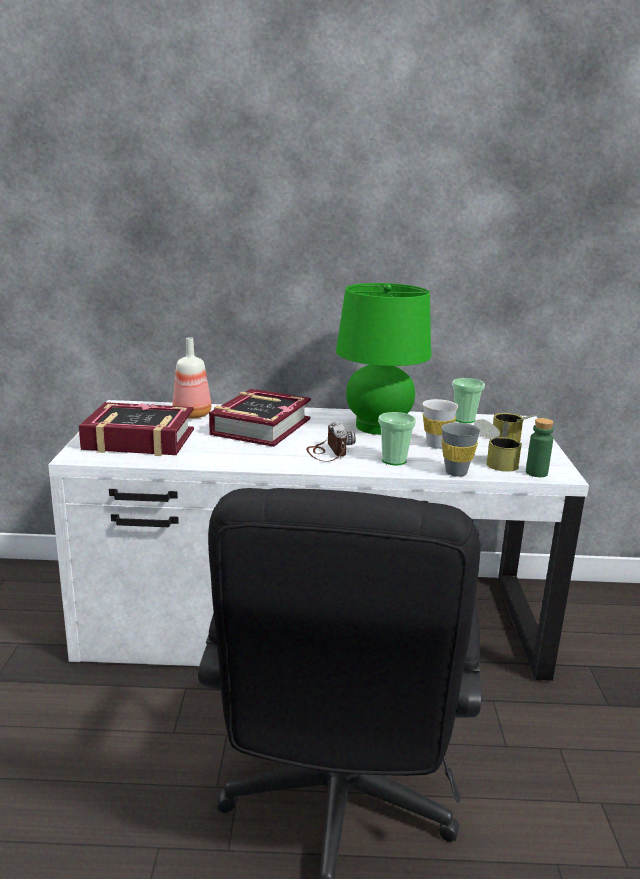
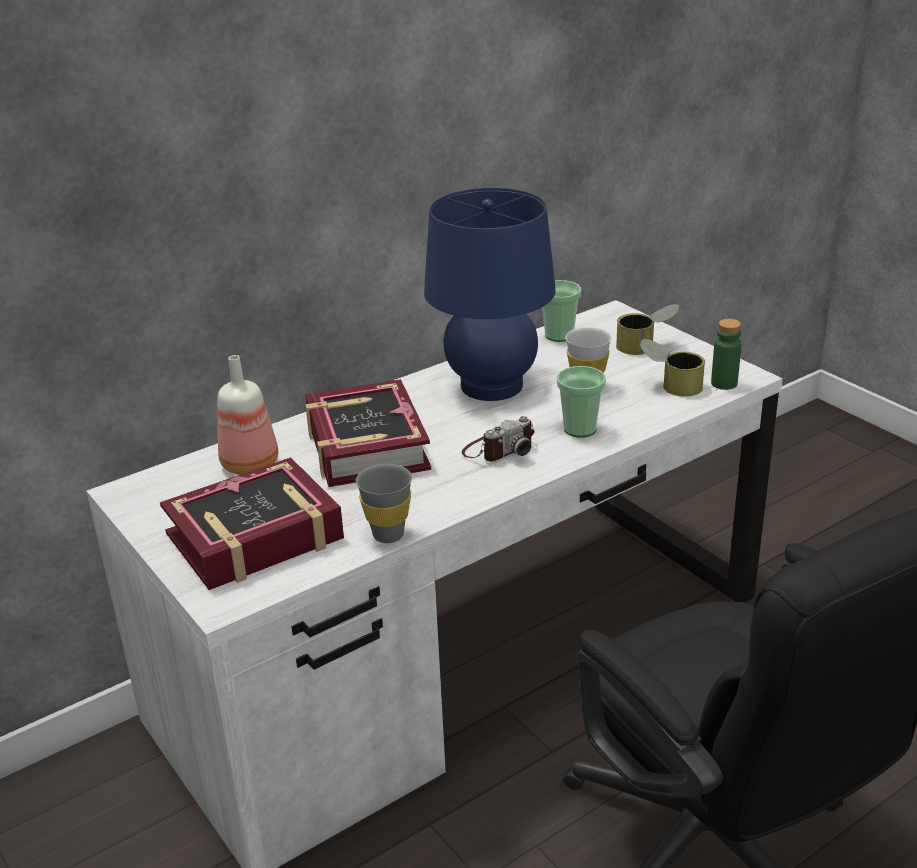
camera: 35 degrees left, 10 degrees up
camera [306,422,356,462] -> camera turned 105 degrees clockwise [462,416,535,462]
green table lamp [336,283,431,435] -> blue table lamp [424,188,556,401]
grey cup [441,422,481,477] -> grey cup moved to [356,464,412,543]

